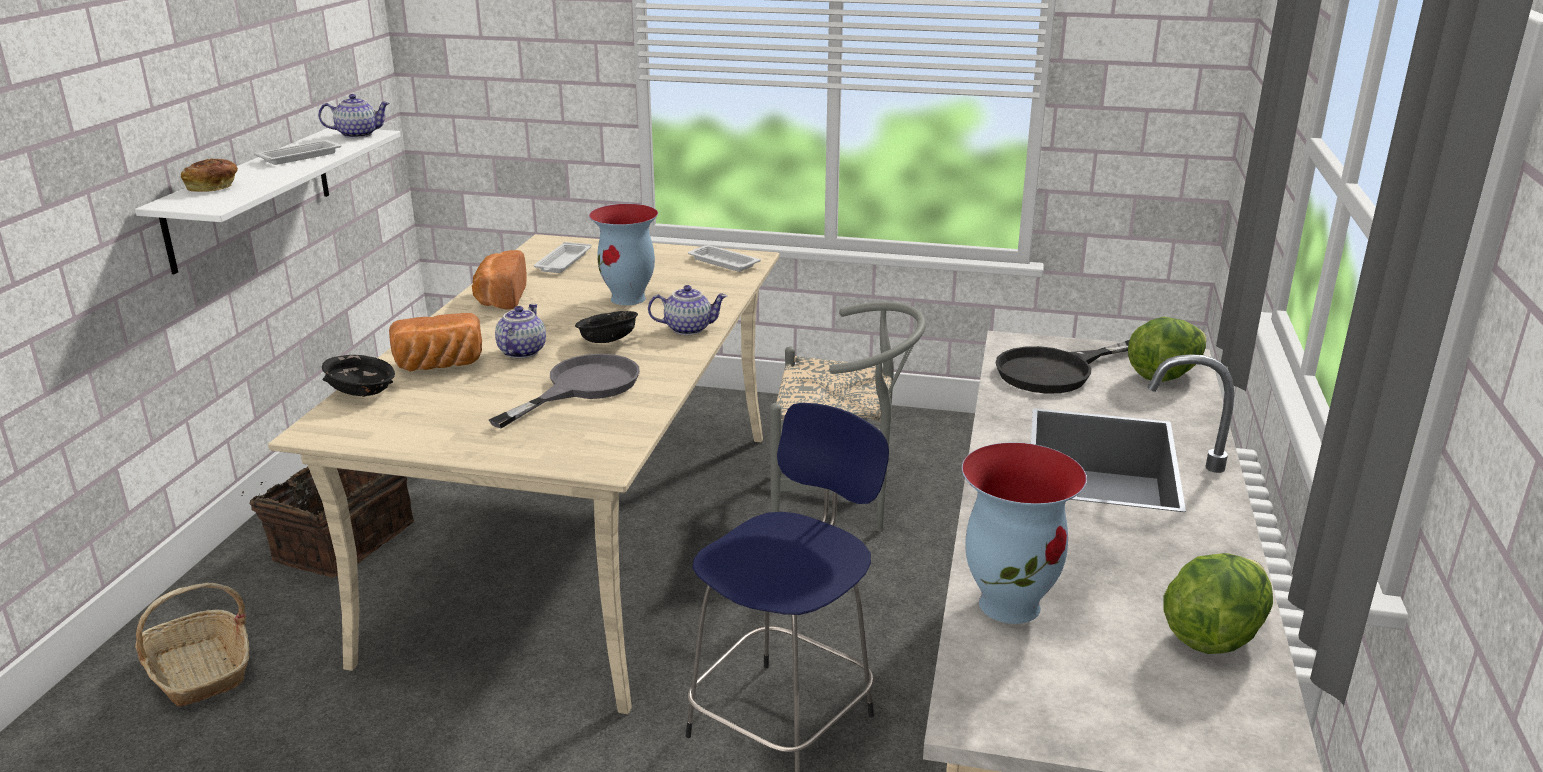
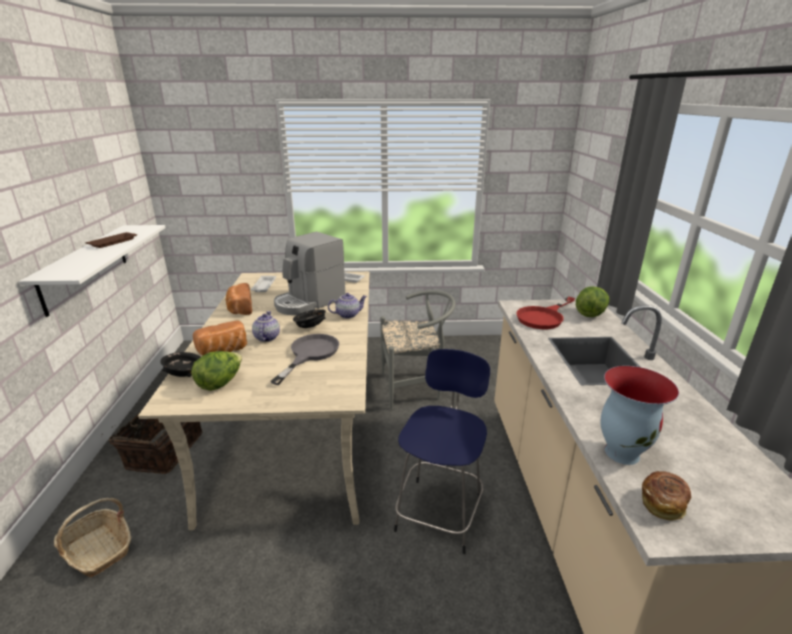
camera: 15 degrees left, 0 degrees up
bread [181,159,238,192] -> bread moved to [642,471,691,521]
white tray [254,140,342,165] -> brown tray [85,232,137,248]
teapot [318,94,390,138] -> none
vase [589,204,658,305] -> coffee machine [274,232,345,315]
black frying pan [995,340,1129,394] -> red frying pan [516,297,575,329]
lettuce [1163,553,1273,654] -> lettuce moved to [191,351,242,391]

